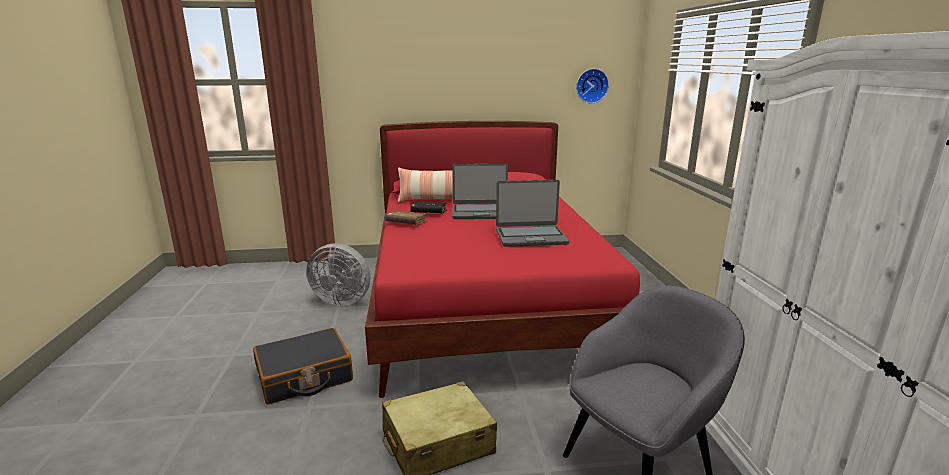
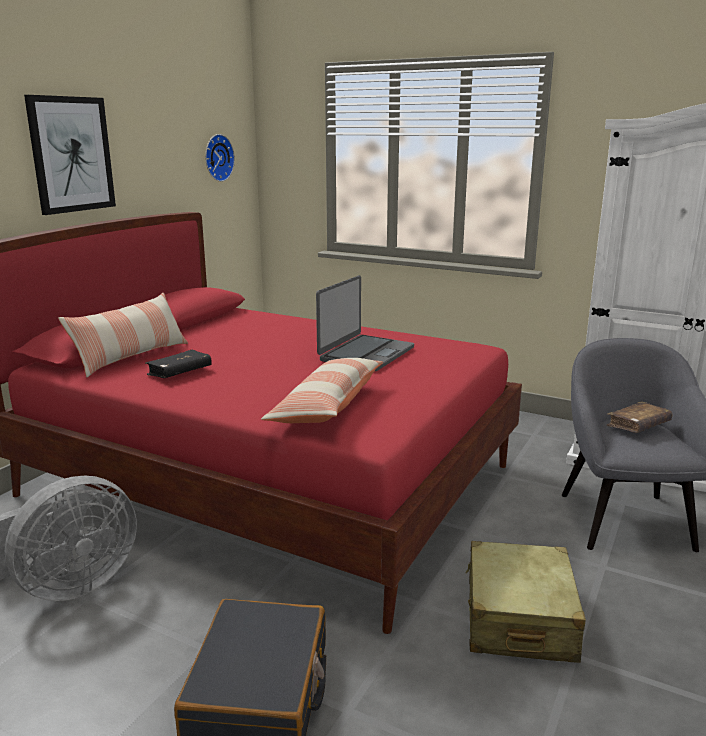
camera: 55 degrees left, 0 degrees up
brown book [385,210,427,225] -> brown book moved to [607,401,672,433]
laptop [452,163,508,219] -> none
none -> picture [24,95,116,215]
none -> pillow [261,358,383,423]

